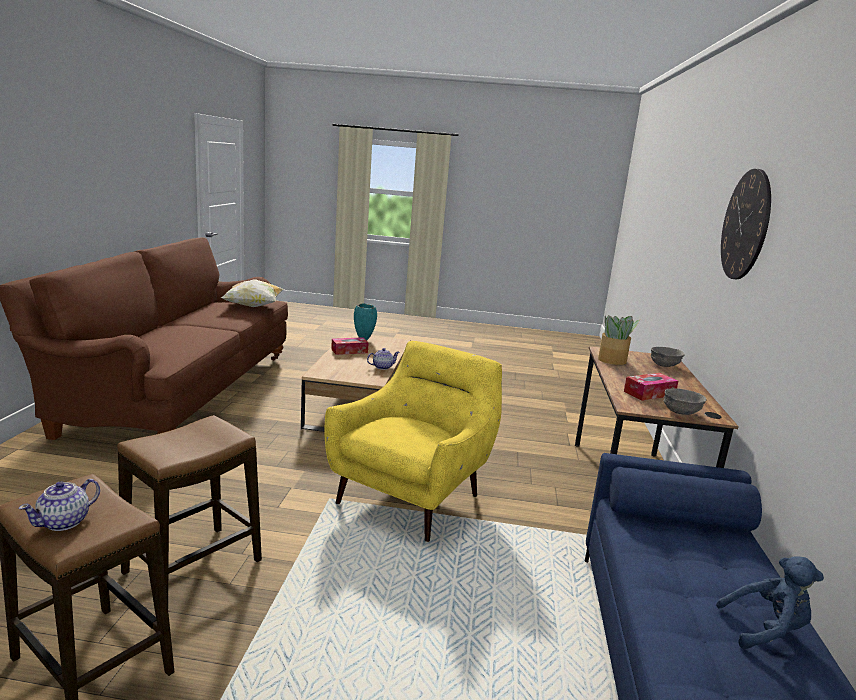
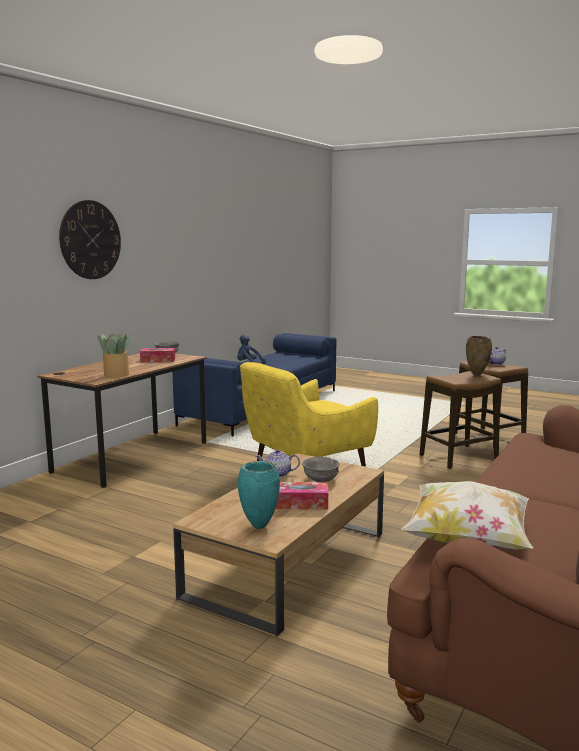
camera: 155 degrees left, 5 degrees down
grey bowl [651,347,685,367] -> grey bowl moved to [302,457,339,482]
none -> brown vase [466,336,492,376]

